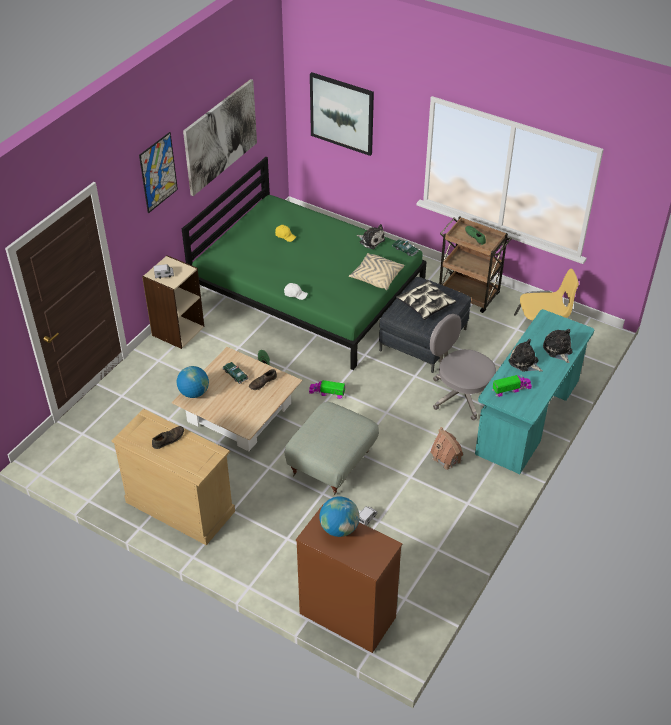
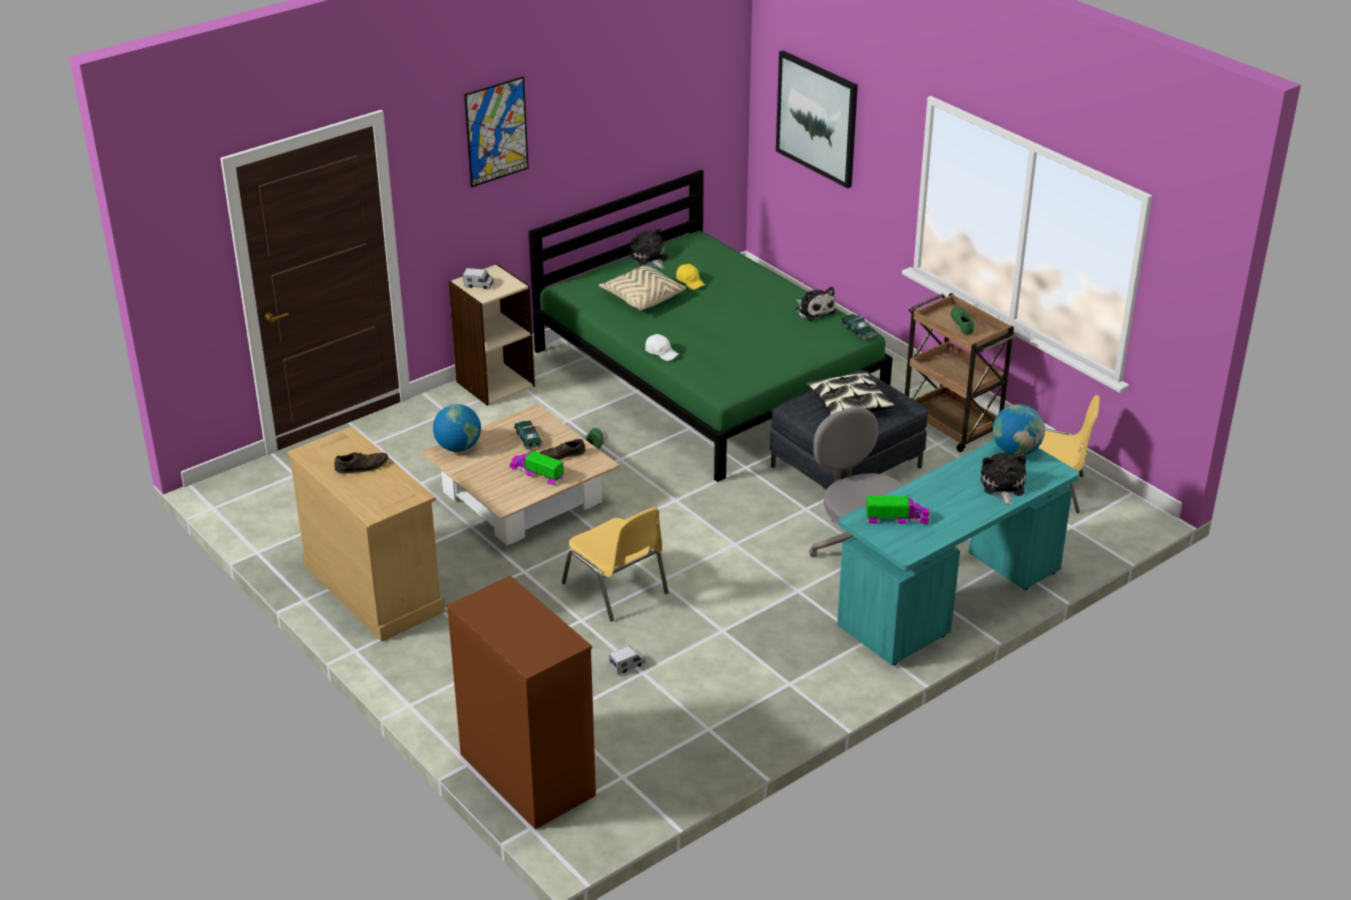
camera: 20 degrees right, 10 degrees down
picture [183,79,257,196] -> none
grey ottoman [285,402,379,496] -> yellow chair [562,507,669,621]
toy truck [309,380,345,399] -> toy truck moved to [509,451,564,485]
globe [320,496,359,537] -> globe moved to [992,404,1045,455]
beige pillow [349,253,404,290] -> beige pillow moved to [599,265,686,311]
toy house [430,427,463,470] -> none
plush toy [508,339,543,372] -> plush toy moved to [630,228,668,269]

